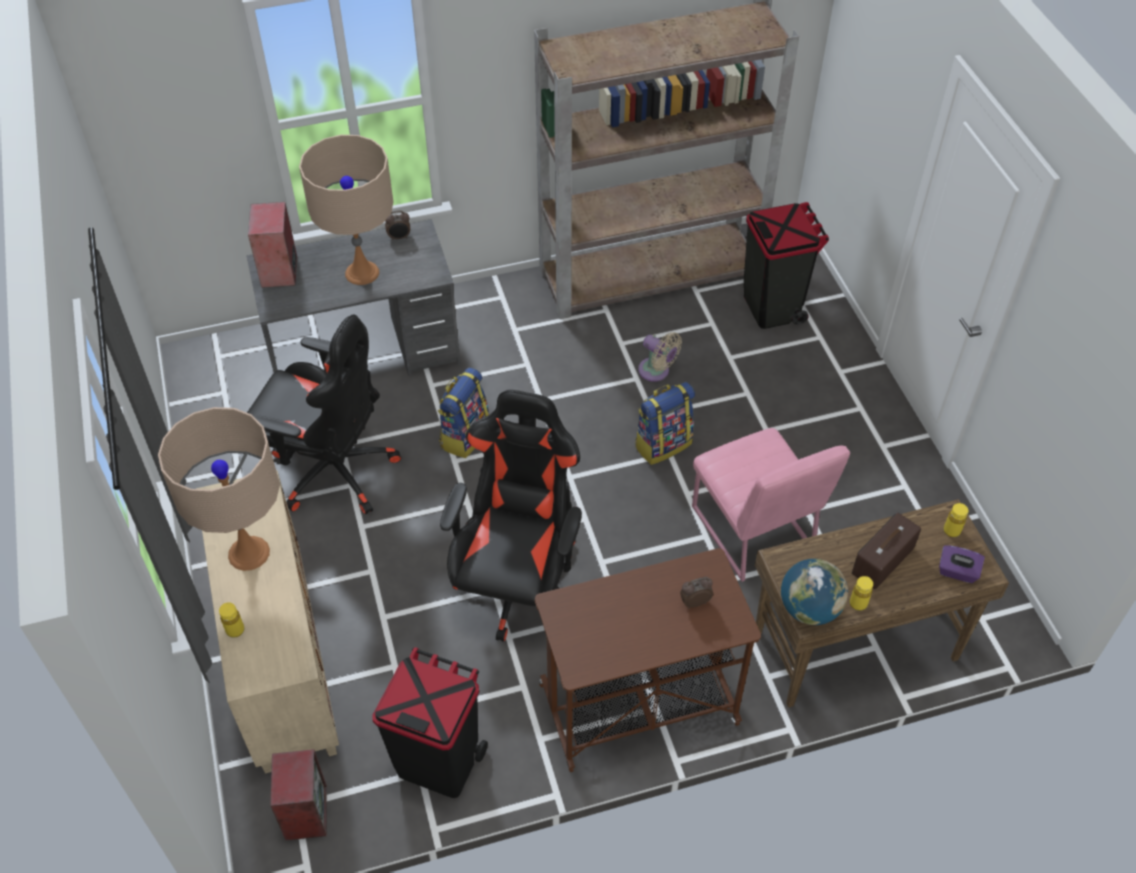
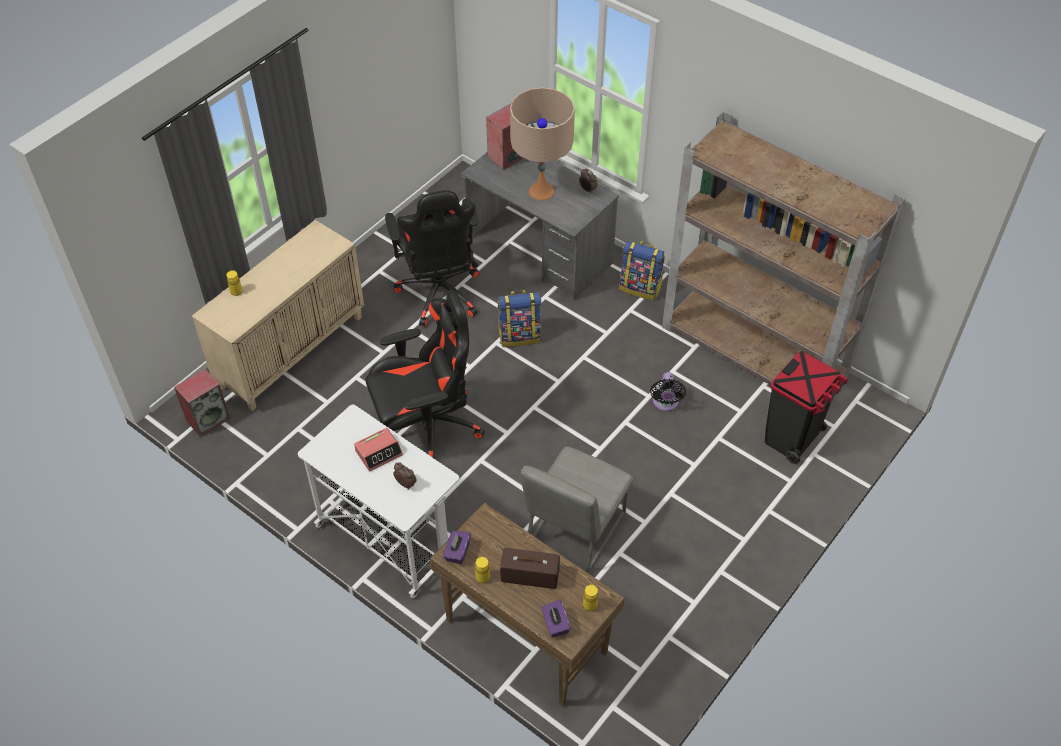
camera: 55 degrees right, 0 degrees up
beige table lamp [158,407,280,571] -> none
black trash can [372,647,488,798] -> none
brown desk [534,548,761,772] -> white desk [298,404,459,599]
backpack [635,382,695,465] -> backpack moved to [619,241,665,300]
beige fan [638,332,682,382] -> black fan [650,372,686,412]
pink chair [692,428,850,582] -> grey chair [520,446,633,574]
globe [781,559,848,625] -> purple tissue box [443,531,471,564]
none -> alarm clock [354,428,403,472]

